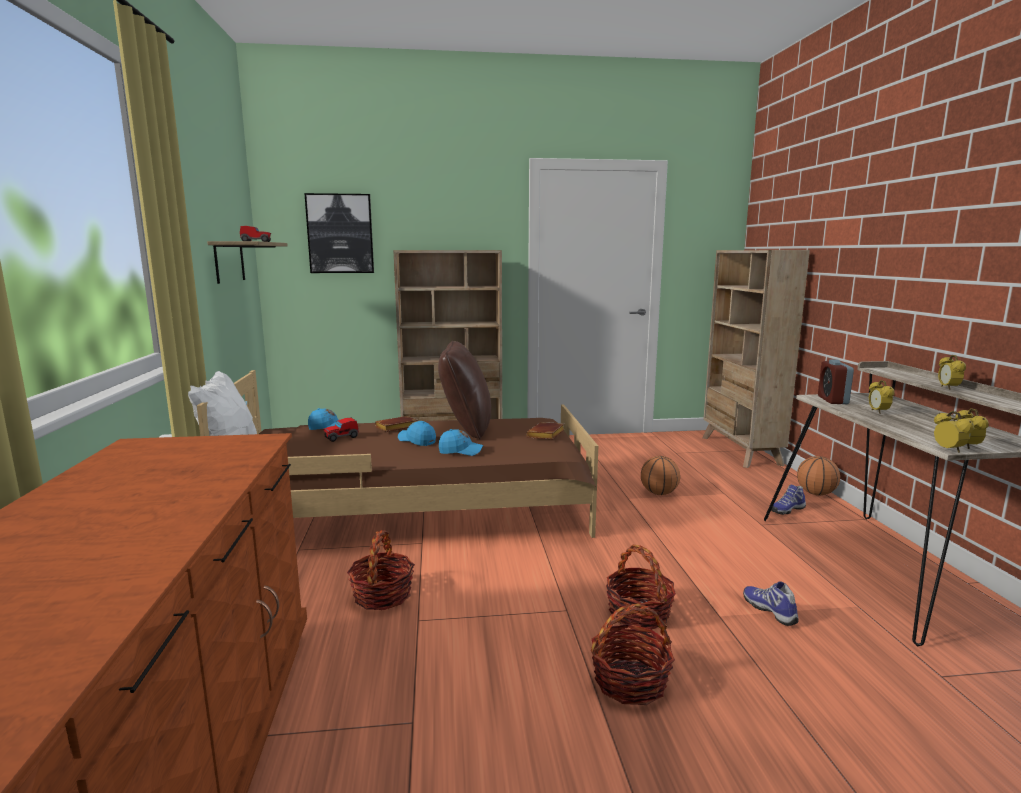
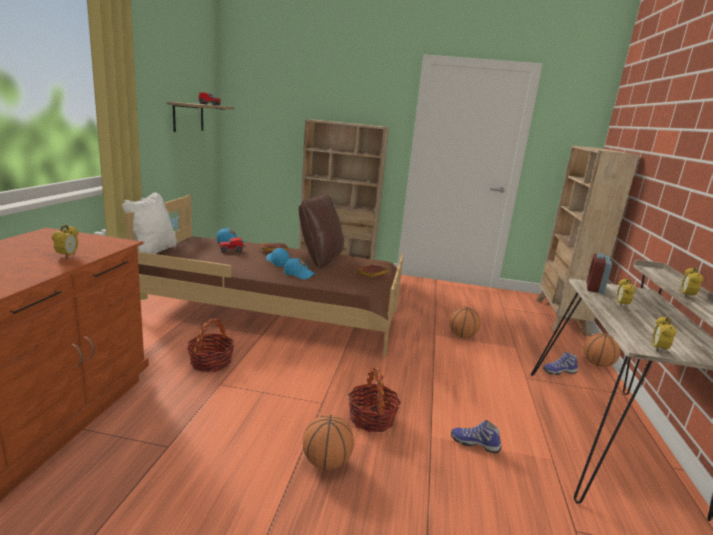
camera: 15 degrees right, 5 degrees up
picture [304,193,374,273] -> none
basket [591,603,675,705] -> basketball [303,415,354,470]
shoe [743,582,799,626] -> shoe turned 60 degrees counterclockwise [451,420,501,453]
alarm clock [934,411,974,452] -> alarm clock moved to [52,225,78,258]

